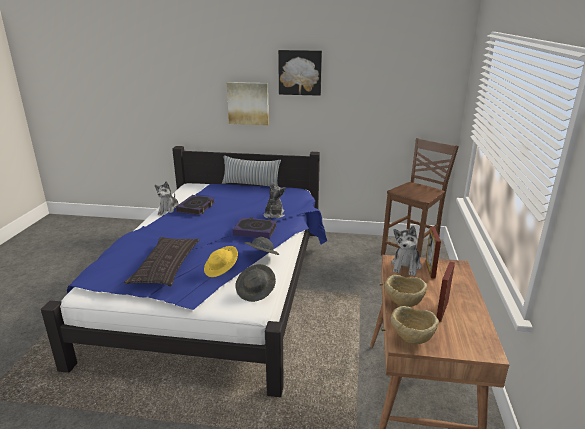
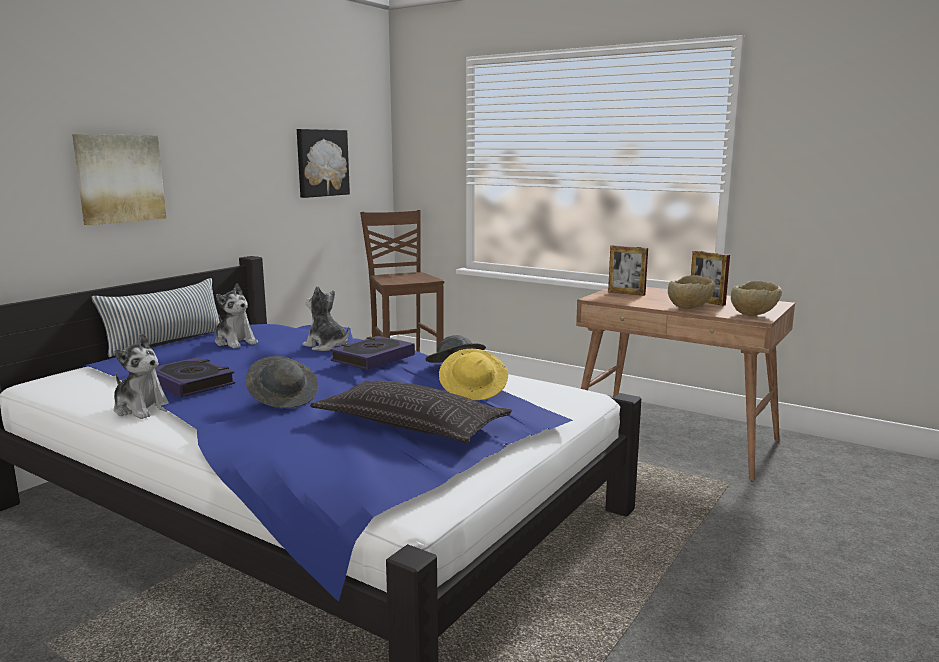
camera: 65 degrees left, 10 degrees down
grey hat [235,264,276,302] -> grey hat moved to [246,356,319,408]
picture [278,50,322,96] -> picture moved to [297,129,350,198]
plush toy [391,226,422,276] -> plush toy moved to [215,284,258,348]

